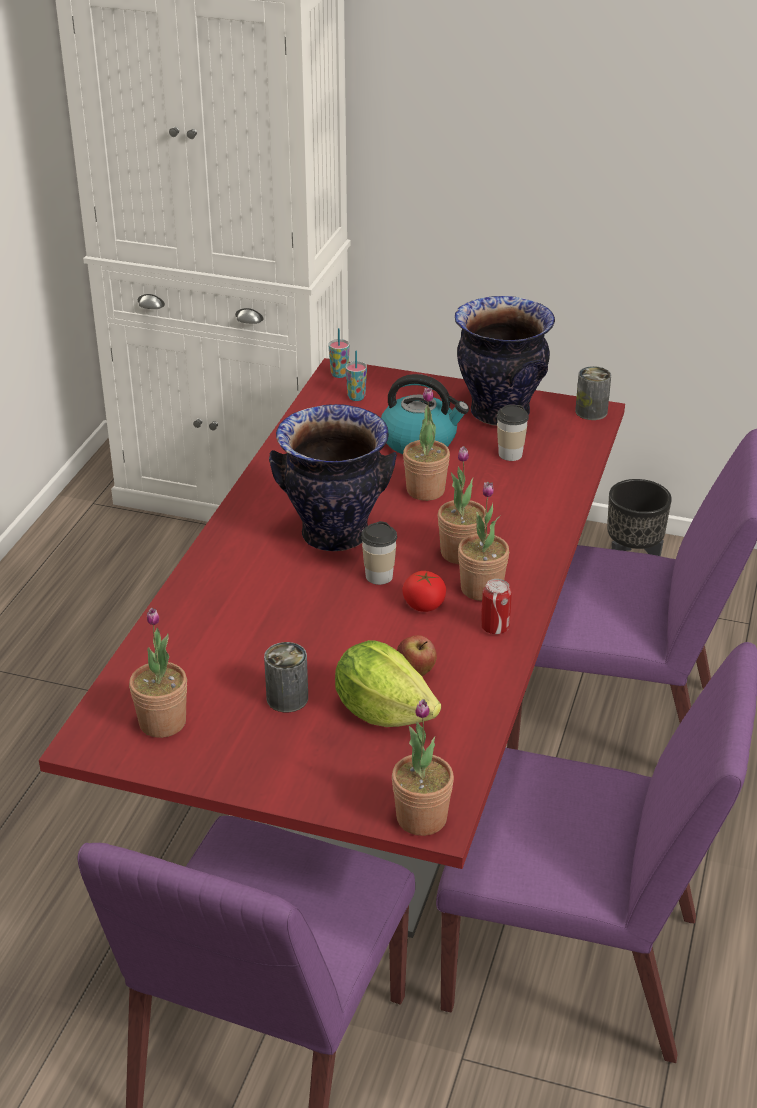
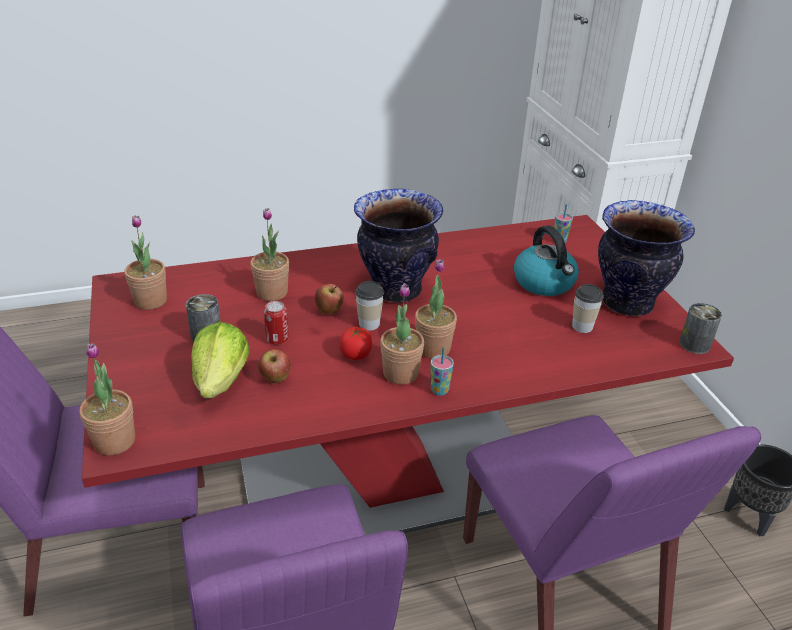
camera: 55 degrees right, 0 degrees up
cup [328,328,350,378] -> cup moved to [431,347,454,396]
potted plant [403,388,450,501] -> potted plant moved to [250,208,289,301]
can [481,579,512,634] -> can moved to [264,301,289,345]
none -> apple [315,284,344,314]

